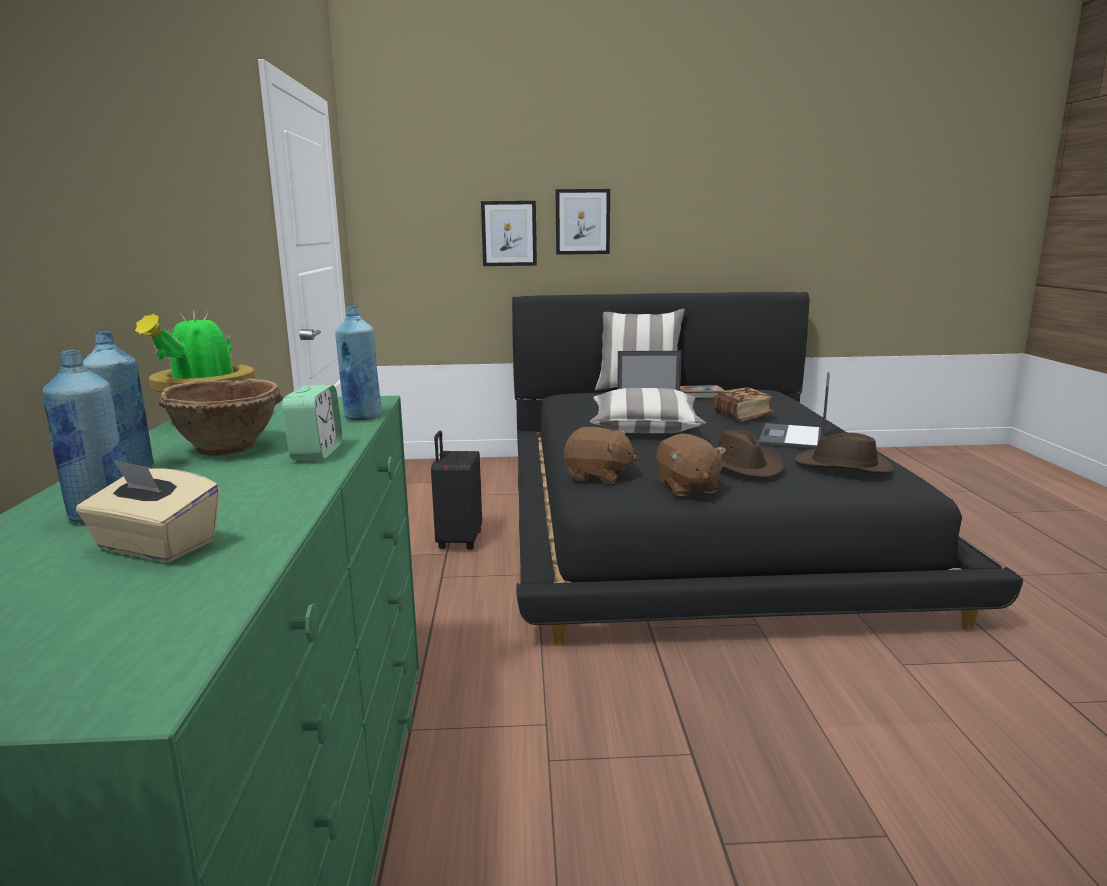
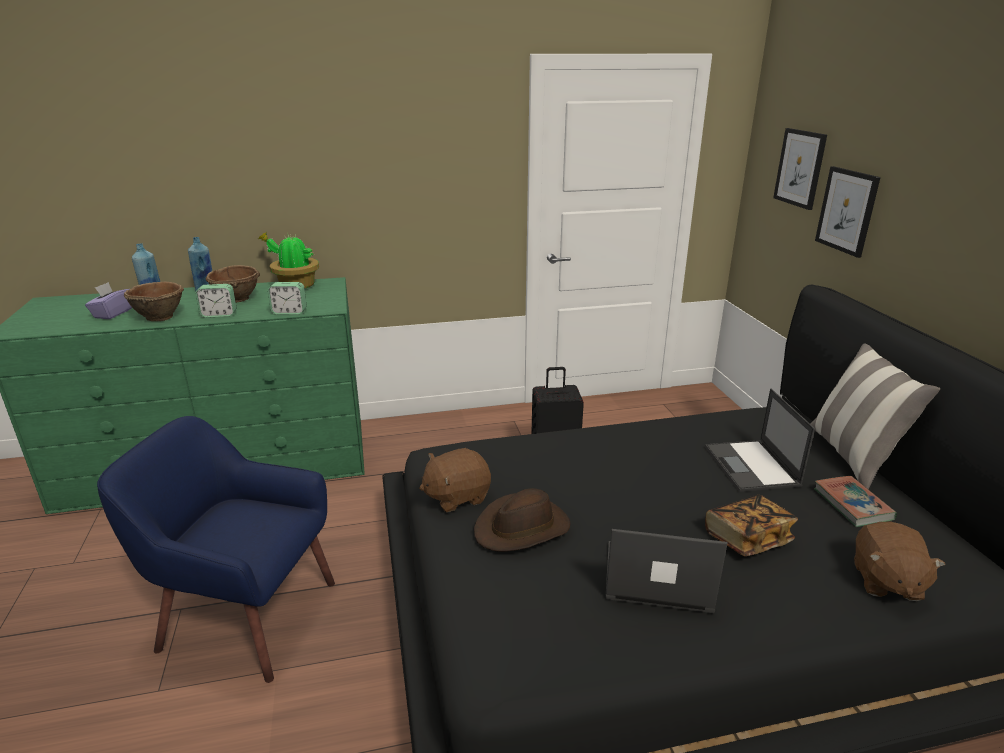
camera: 80 degrees right, 10 degrees up
beige tissue box [76,460,220,562] -> purple tissue box [85,282,132,319]
blue bottle [335,306,382,420] -> alarm clock [268,282,307,315]
picture [556,189,610,255] -> picture moved to [773,128,827,210]
brown plush toy [564,427,638,484] -> brown plush toy moved to [854,522,946,601]
pillow [590,388,706,433] -> none
brown hat [794,433,894,473] -> none
none -> blue armchair [97,416,335,683]
none -> brown bowl [124,282,184,321]

